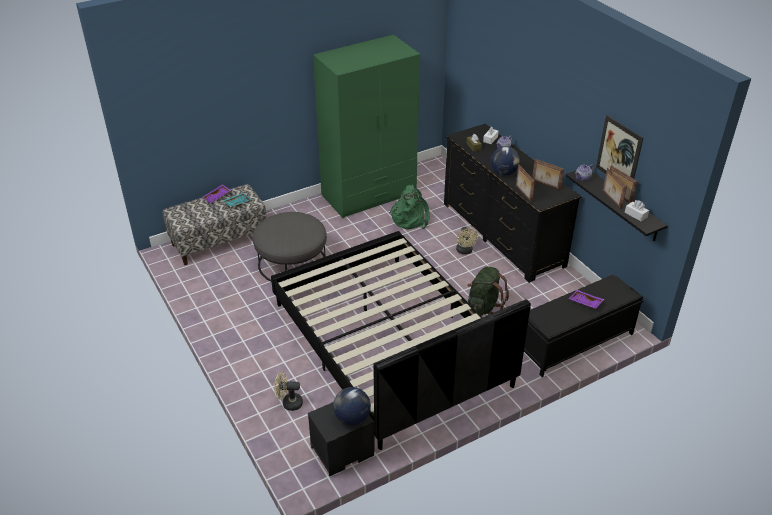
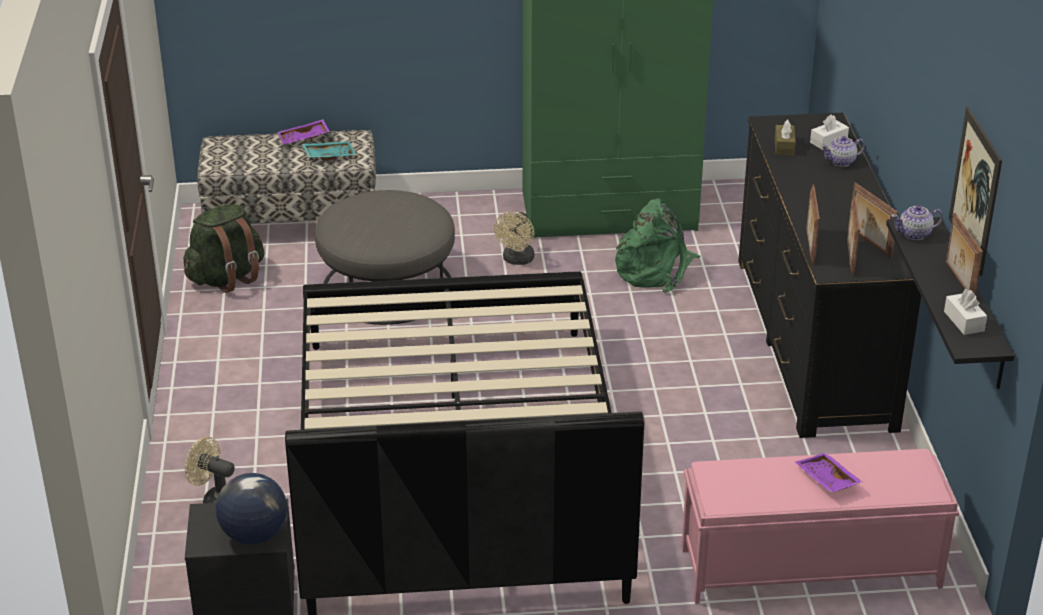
camera: 25 degrees right, 5 degrees down
beige fan [456,227,478,254] -> beige fan moved to [494,212,534,265]
green backpack [467,267,509,316] -> green backpack moved to [184,204,265,293]
globe [490,146,520,176] -> none
black bench [524,275,644,377] -> pink bench [681,449,959,604]
picture frame [603,168,627,210] -> picture frame moved to [847,195,860,276]

